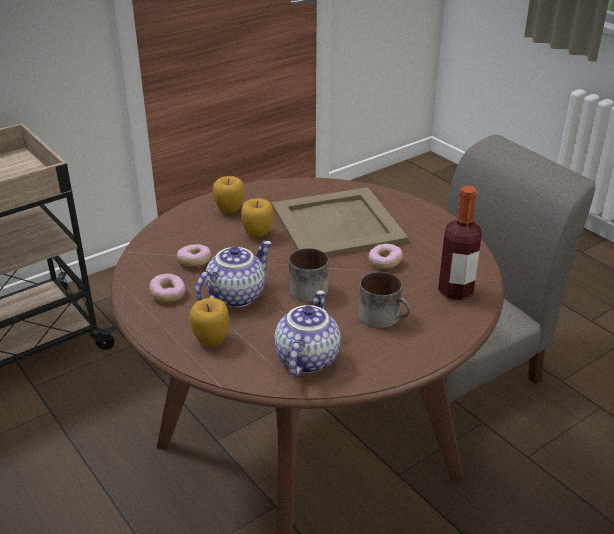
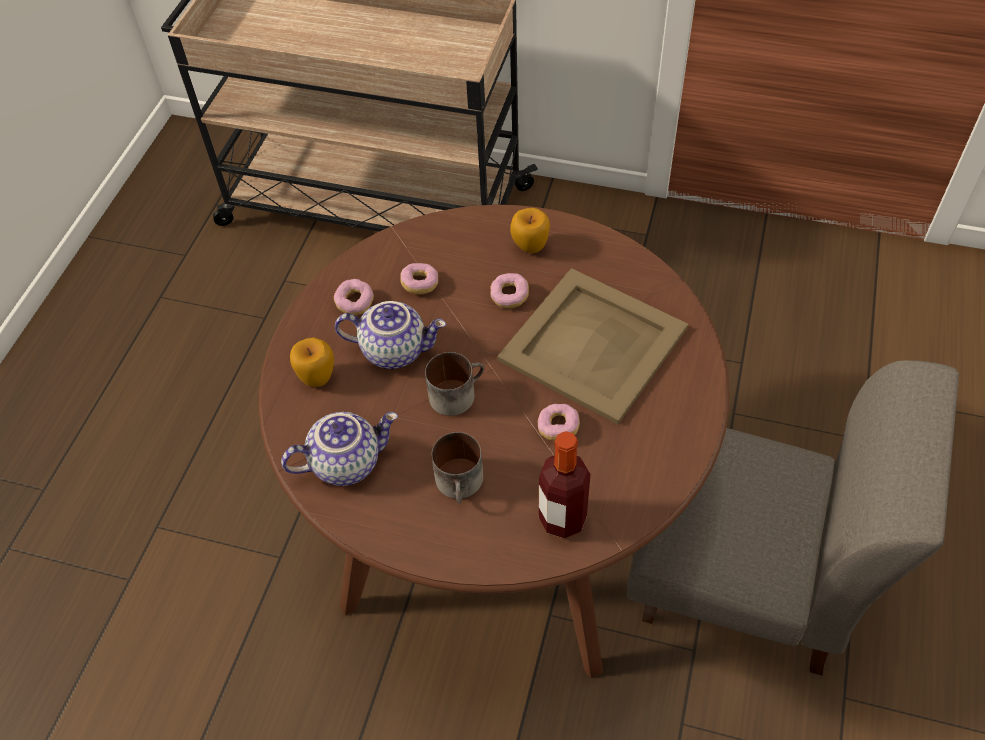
camera: 55 degrees right, 20 degrees up
apple [241,198,273,238] -> donut [490,273,529,308]

